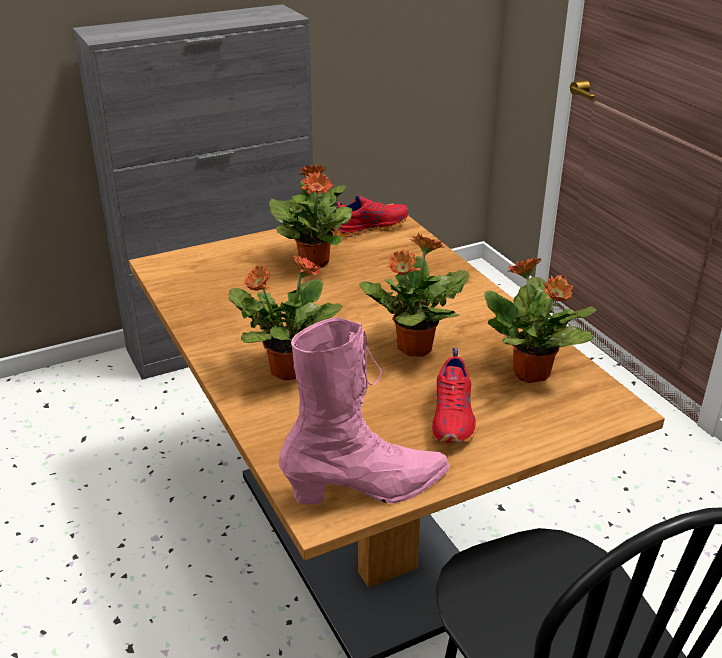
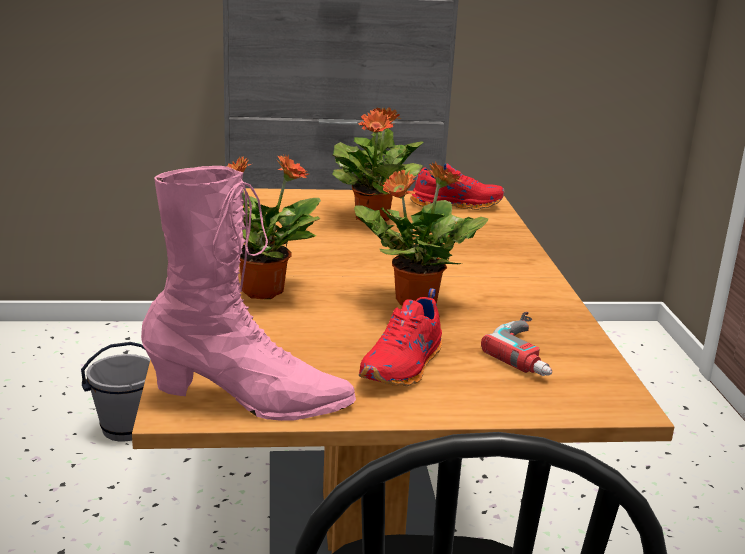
camera: 20 degrees right, 10 degrees down
potted plant [484,258,597,383] -> power drill [481,312,552,376]
none -> grey bucket [81,342,150,442]

